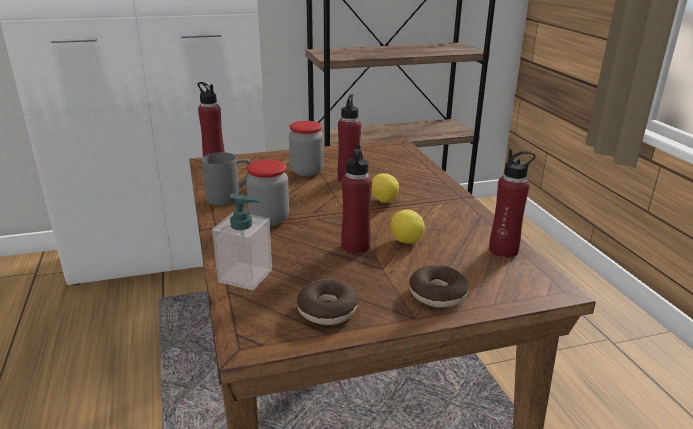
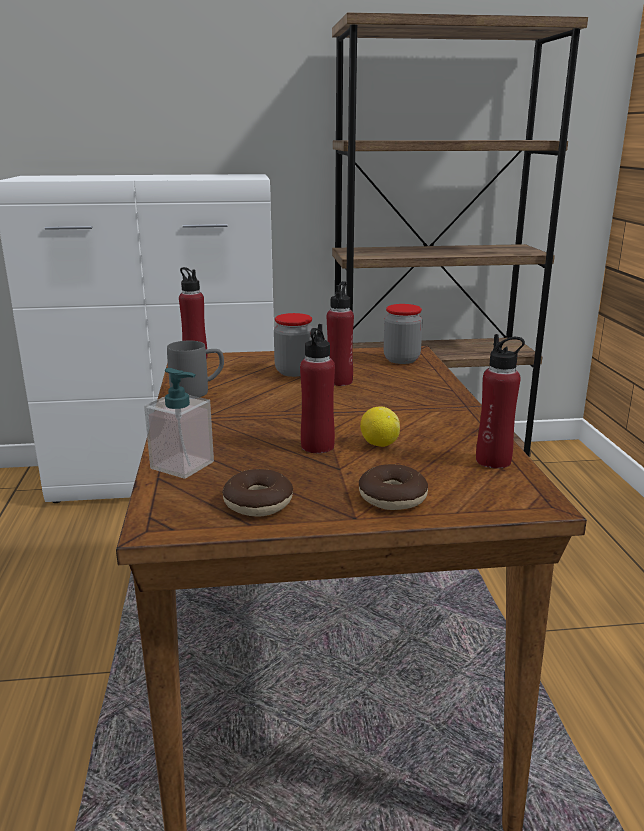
camera: 10 degrees right, 5 degrees down
jar [246,159,289,227] -> jar moved to [384,304,423,364]
lemon [371,173,399,203] -> none

